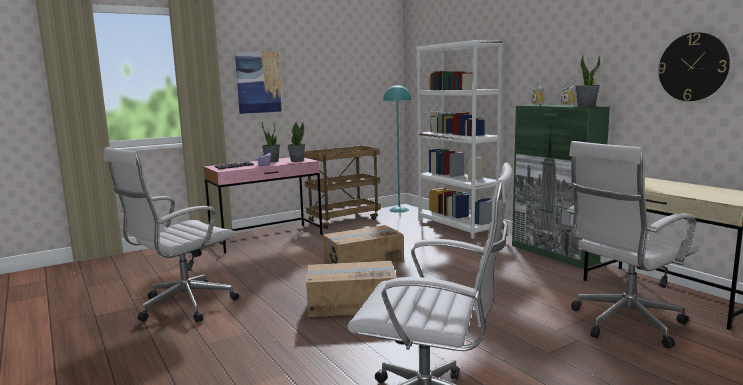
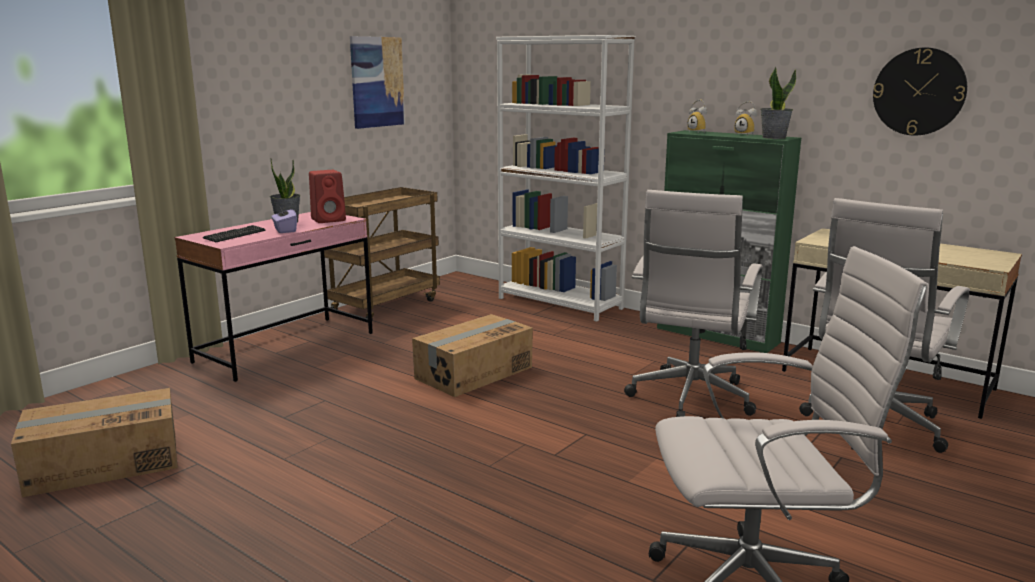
camera: 20 degrees left, 5 degrees up
white office chair [104,147,239,323] -> white office chair moved to [624,190,763,417]
picture [235,51,283,114] -> picture moved to [350,36,405,129]
potted plant [287,122,305,162] -> red speaker [309,170,346,223]
cardboard box [306,261,397,317] -> cardboard box moved to [11,388,178,497]
turquoise floor lamp [383,85,412,213] -> none

